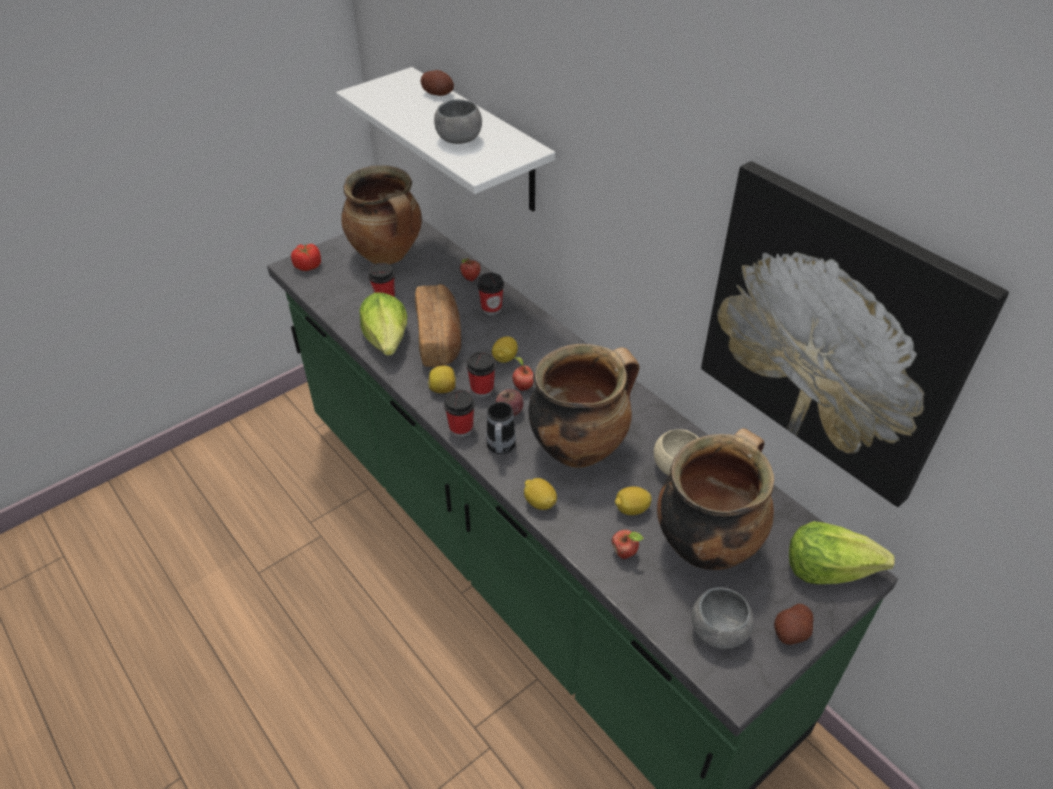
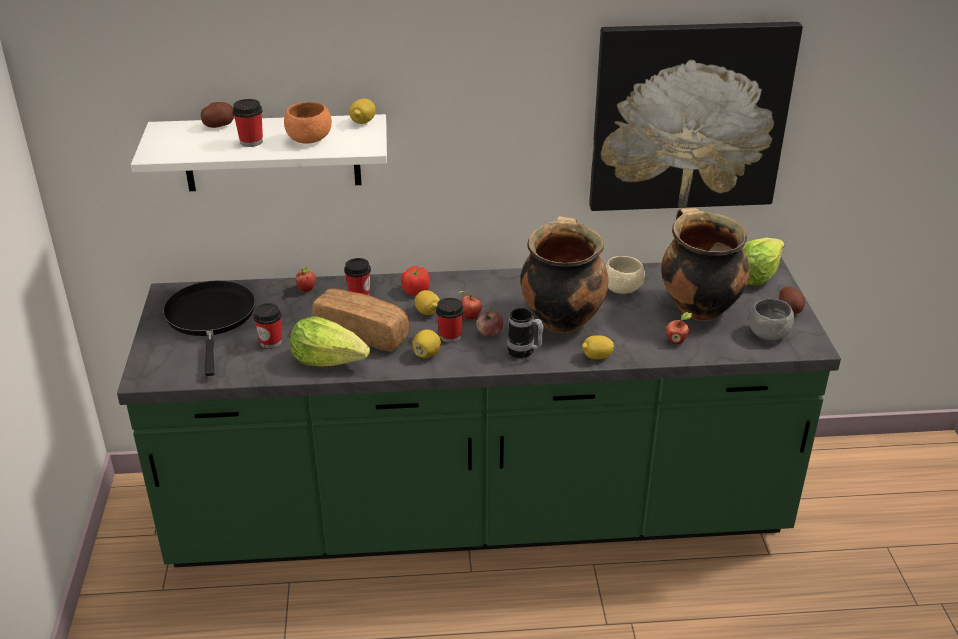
camera: 55 degrees left, 10 degrees down
tomato [291,244,321,271] -> tomato moved to [401,266,430,296]
cooking pot [341,165,422,265] -> black frying pan [163,280,255,376]
grey bowl [434,99,482,144] -> orange bowl [284,102,332,144]
cup [444,389,475,437] -> cup moved to [232,99,263,147]
lemon [615,486,652,515] -> lemon moved to [349,99,376,124]

